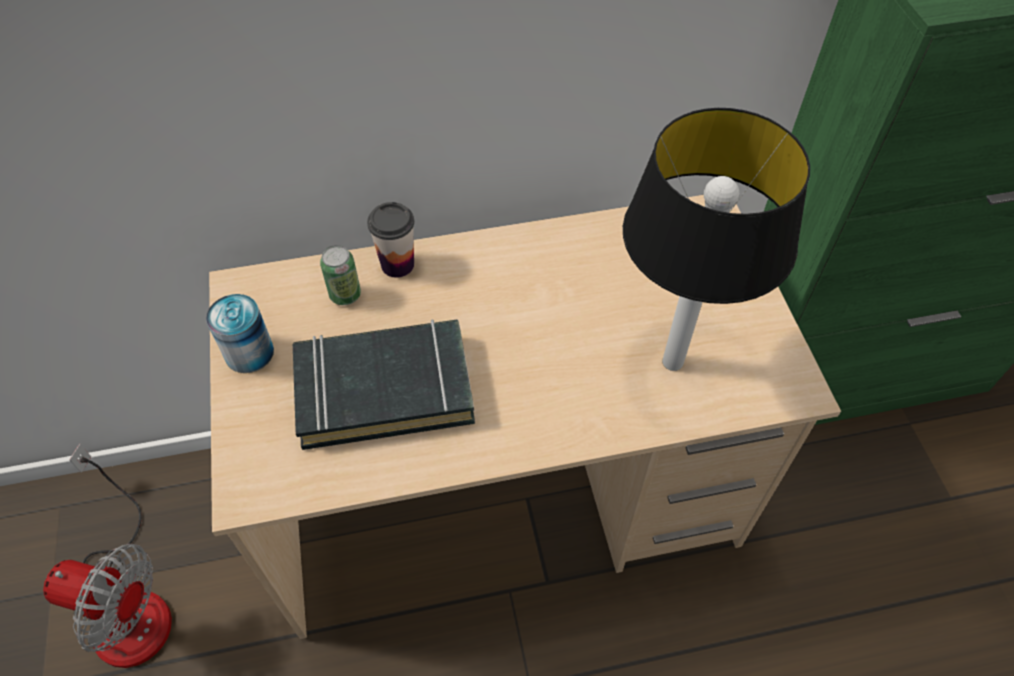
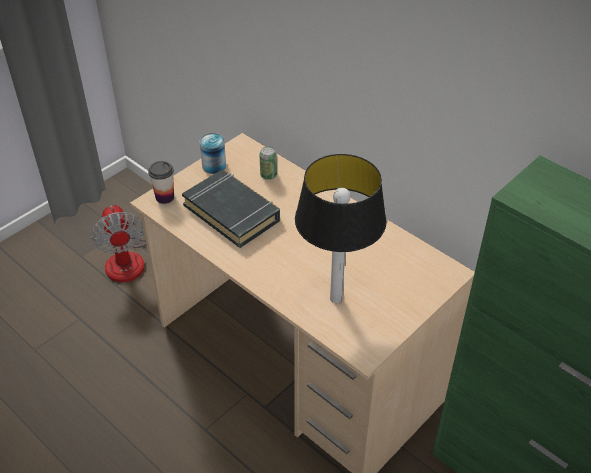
camera: 55 degrees right, 10 degrees down
cup [367,202,414,278] -> cup moved to [148,161,174,204]

